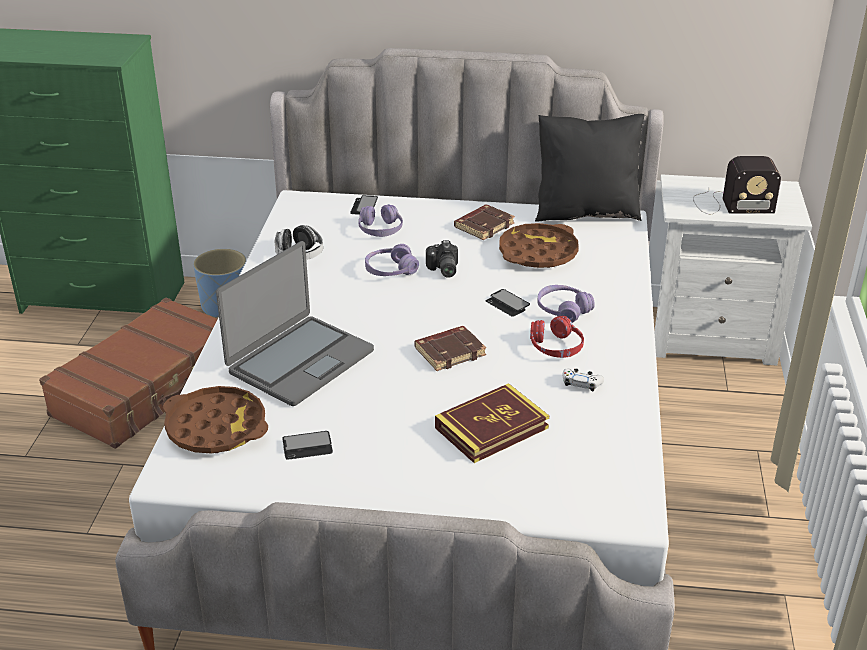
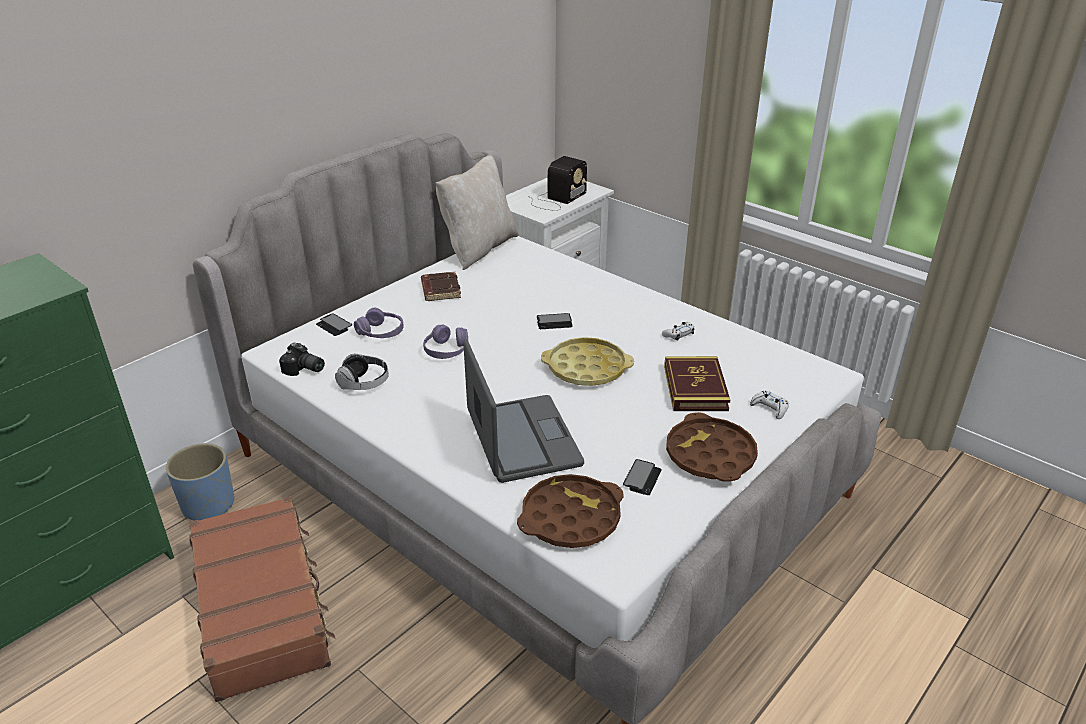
camera: 55 degrees left, 0 degrees up
brown book [414,326,486,371] -> yellow tray [541,337,634,386]
camera [426,240,458,278] -> camera moved to [279,342,325,376]
brown tray [499,223,579,268] -> brown tray moved to [666,412,758,482]
red headphones [530,316,584,358] -> none
black pillow [535,114,644,221] -> beige pillow [436,155,519,270]
purple headphones [537,285,595,323] -> none
none -> white game controller [750,391,789,419]

